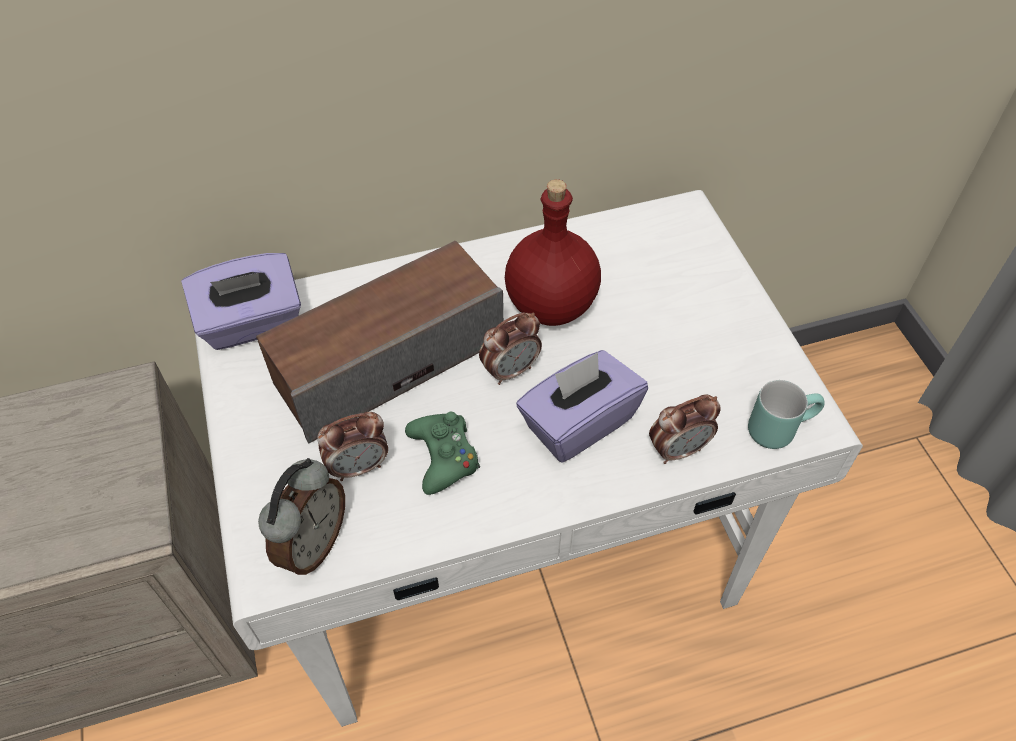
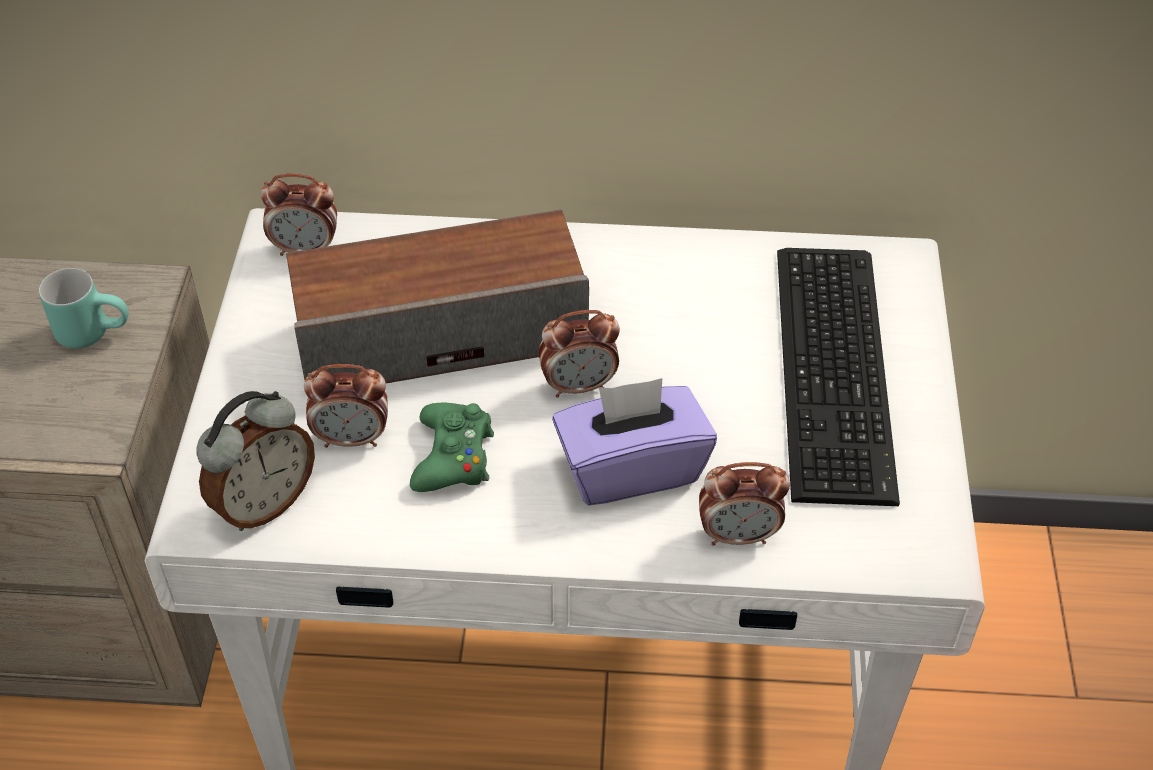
camera: 20 degrees right, 5 degrees down
purple tissue box [181,253,301,350] -> alarm clock [261,174,337,256]
red bottle [505,179,601,326] -> none
turquoise mug [748,380,825,449] -> turquoise mug moved to [39,268,129,349]
none -> keyboard [777,248,900,506]

